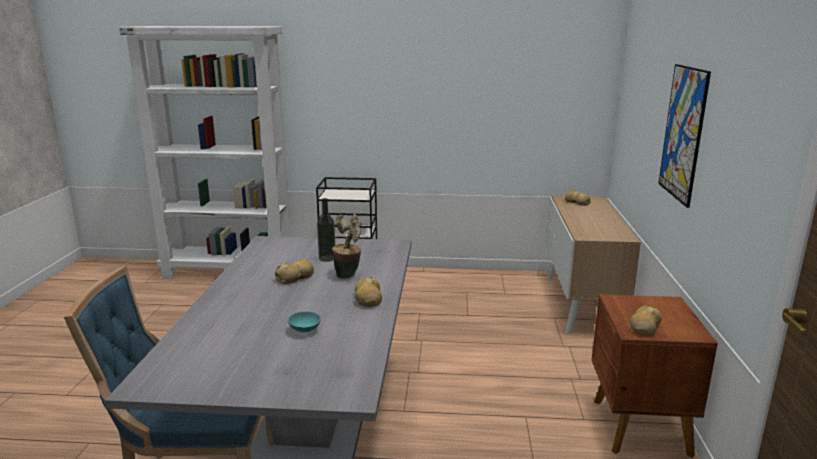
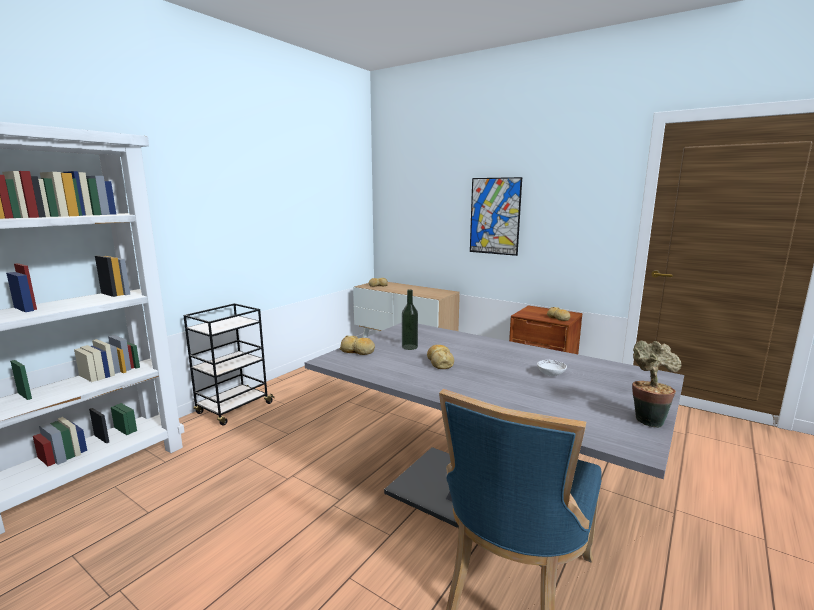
camera: 60 degrees left, 5 degrees down
turquoise bowl [288,311,321,332] -> white bowl [537,360,567,376]
potted plant [332,213,361,279] -> potted plant moved to [632,341,681,428]
bread [355,277,382,307] -> bread moved to [339,336,375,355]

